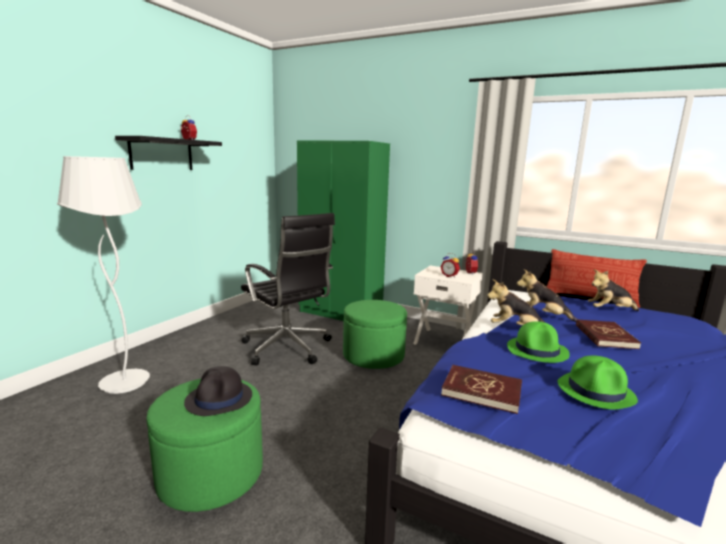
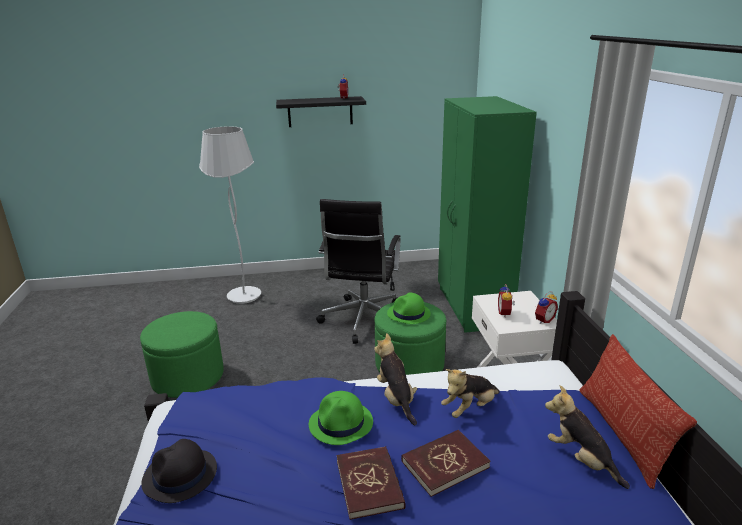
camera: 55 degrees right, 10 degrees up
black hat [184,366,252,416] -> black hat moved to [141,439,217,503]
red book [441,365,522,414] -> red book moved to [337,446,406,520]
plush toy [517,269,577,322] -> plush toy turned 120 degrees counterclockwise [441,369,500,418]
green hat [558,355,638,409] -> green hat moved to [387,292,431,324]

